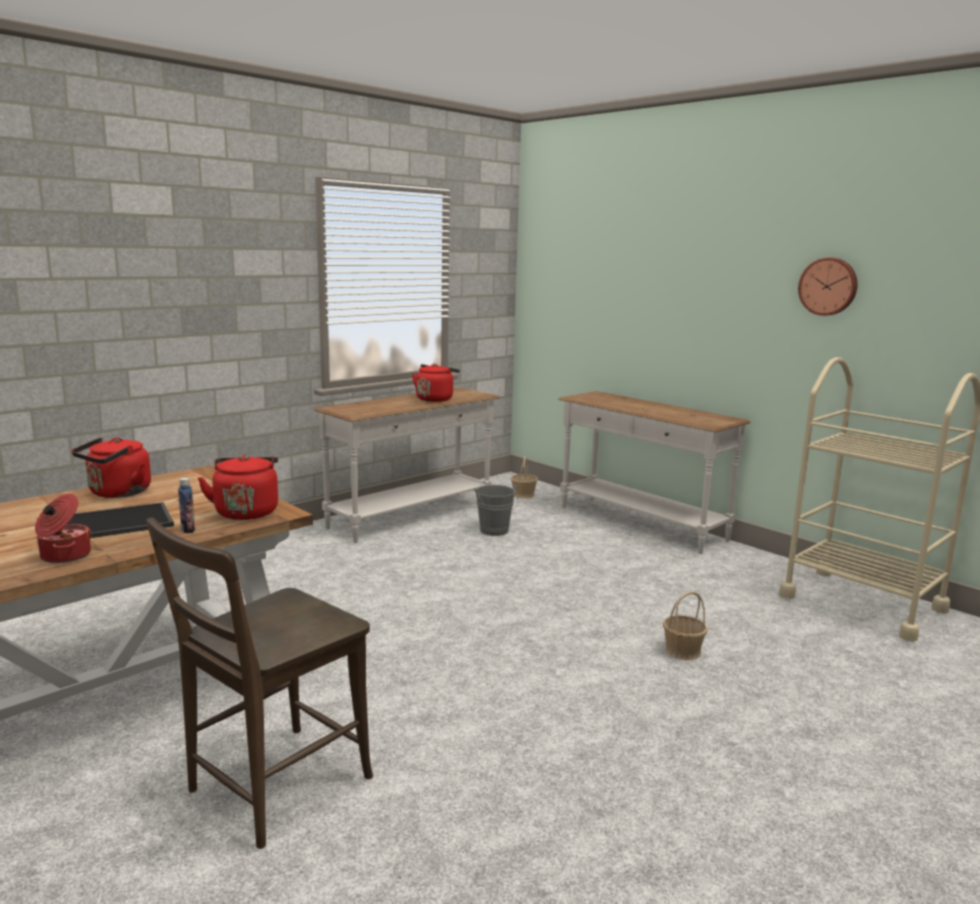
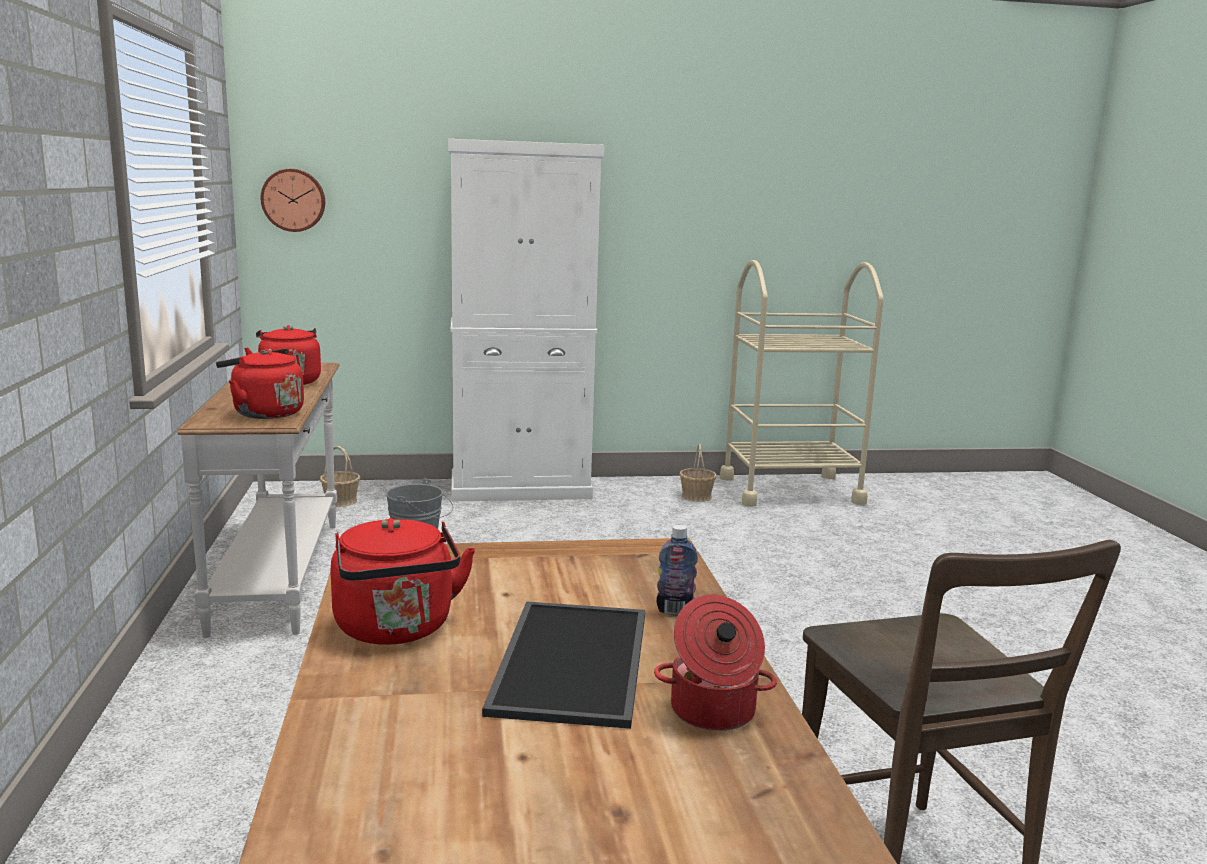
camera: 55 degrees left, 0 degrees up
red kettle [198,455,278,520] -> red kettle moved to [216,349,304,419]
white console table [558,391,750,554] -> white cabinet [448,139,604,501]
basket [663,591,708,660] -> basket moved to [679,443,717,502]
wall clock [798,258,858,316] -> wall clock moved to [261,169,325,232]

